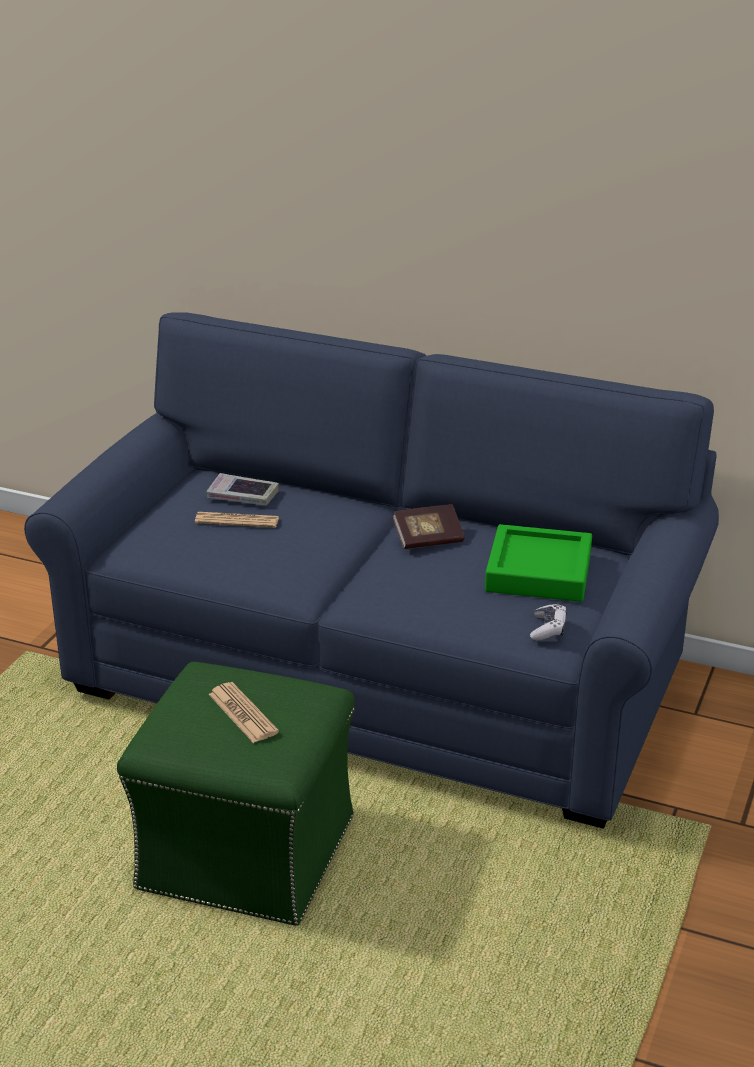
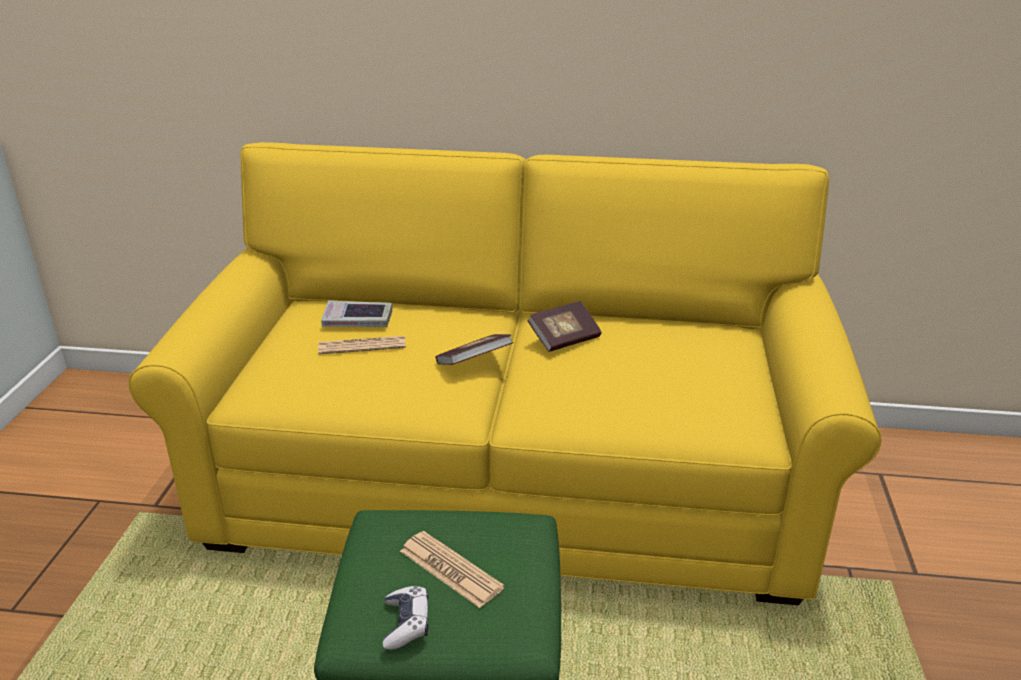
camera: 15 degrees left, 0 degrees up
blue sofa [24,312,719,829] -> yellow sofa [128,142,882,605]
green tray [485,524,592,602] -> none
game controller [530,604,567,641] -> game controller moved to [383,586,428,650]
none -> book [436,334,514,365]

